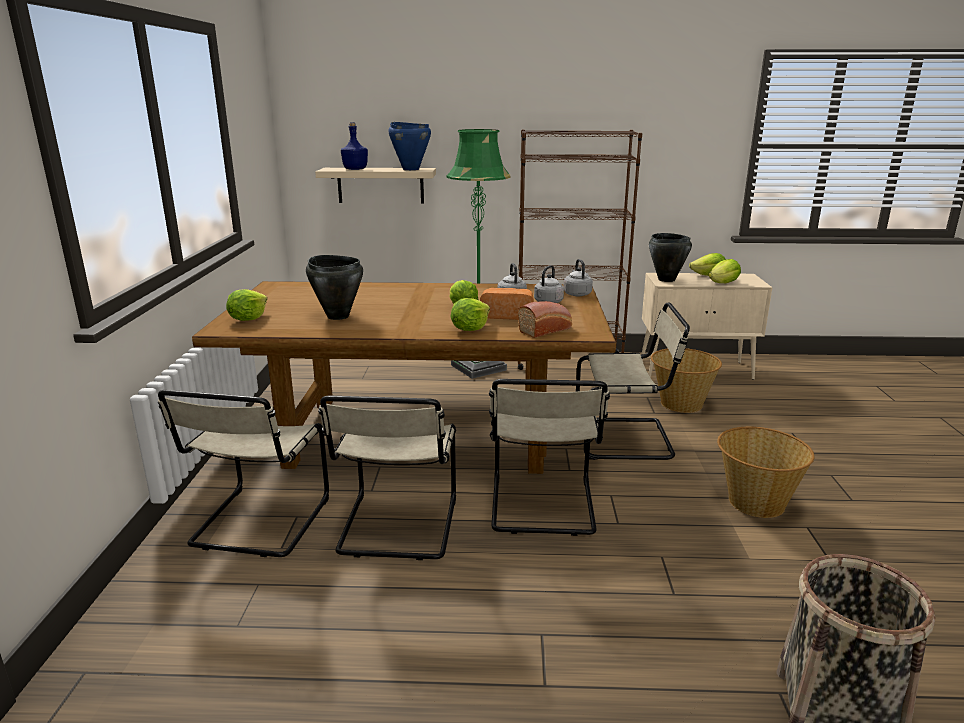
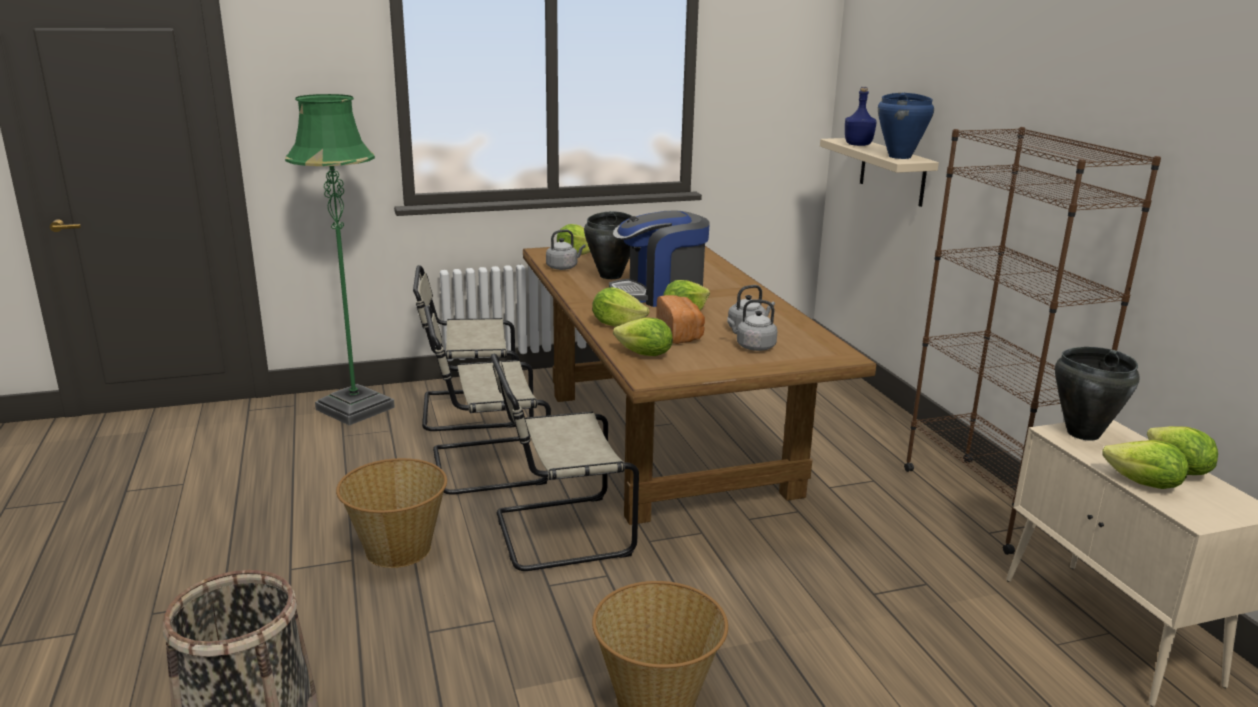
camera: 70 degrees right, 0 degrees up
green floor lamp [446,129,510,379] -> green floor lamp moved to [285,94,395,426]
bread [518,301,572,338] -> lettuce [613,317,673,356]
grey kettle [564,259,593,296] -> grey kettle moved to [546,230,586,270]
beige chair [576,302,690,460] -> none
basket [651,348,722,413] -> basket moved to [336,458,447,568]
none -> coffee machine [609,211,710,307]

